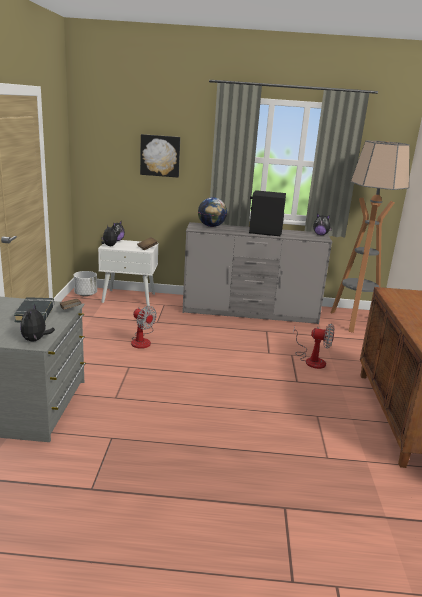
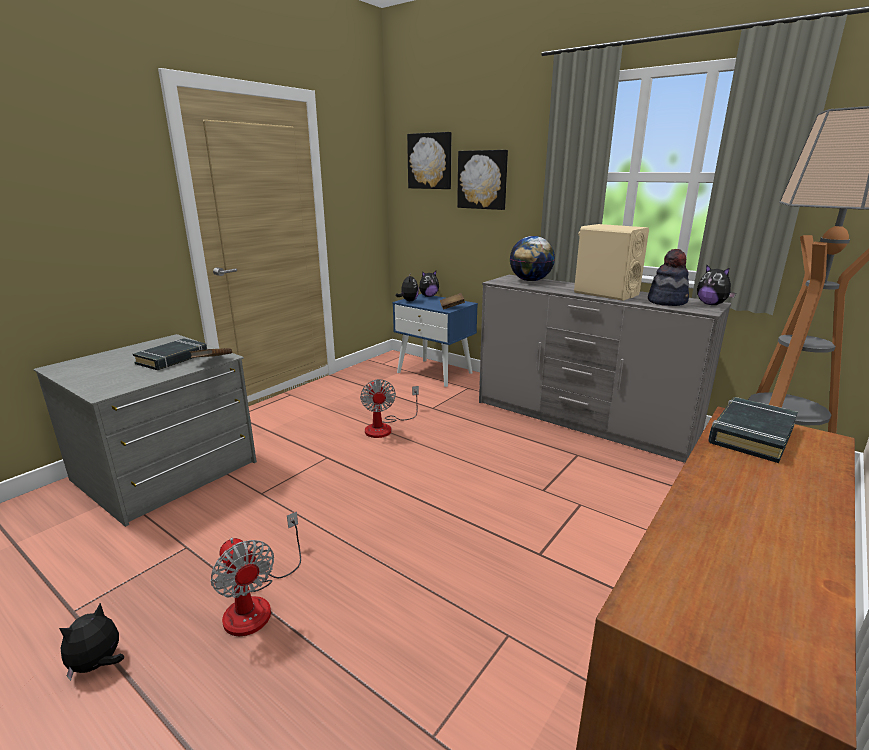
camera: 35 degrees right, 0 degrees up
plush toy [20,304,55,342] -> plush toy moved to [59,603,124,681]
white planter [74,271,97,296] -> none
white nightstand [98,240,159,306] -> blue nightstand [393,294,478,387]
black speaker [249,190,286,236] -> beige speaker [574,224,649,301]
fan [293,324,335,369] -> fan moved to [211,511,301,636]
none -> picture [407,132,451,189]
none -> hat [648,249,689,306]
none -> black book [708,397,798,463]

